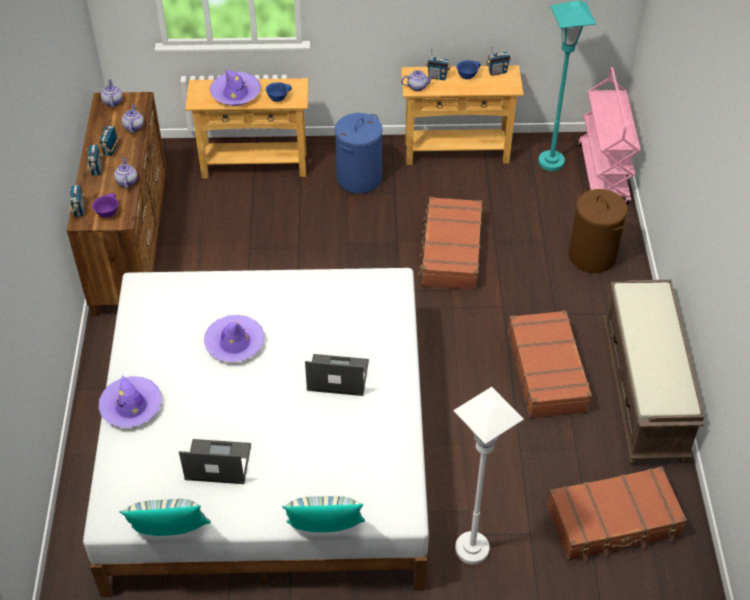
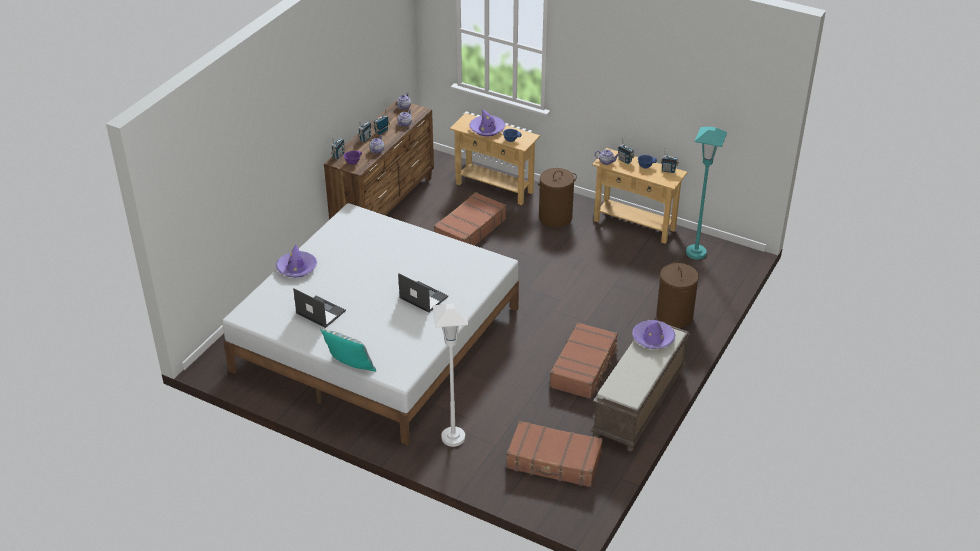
camera: 30 degrees right, 10 degrees down
pillow [119,499,211,536] -> none
purple hat [204,315,265,362] -> purple hat moved to [632,320,675,349]
blue laundry basket [335,113,382,194] -> brown laundry basket [538,168,577,228]
brown suitcase [418,197,483,290] -> brown suitcase moved to [434,192,506,246]
pink cart [578,67,641,204] -> none

